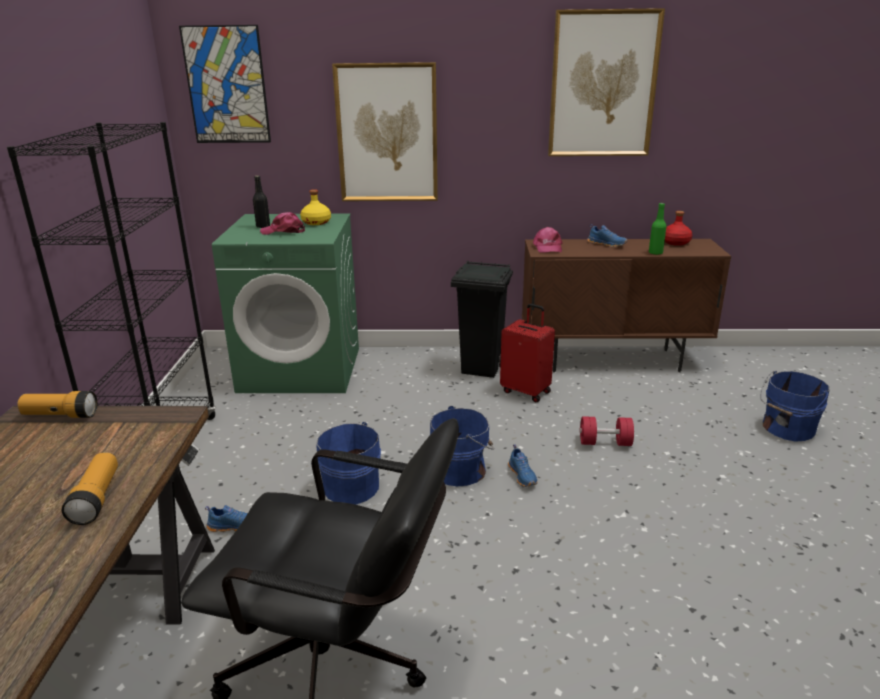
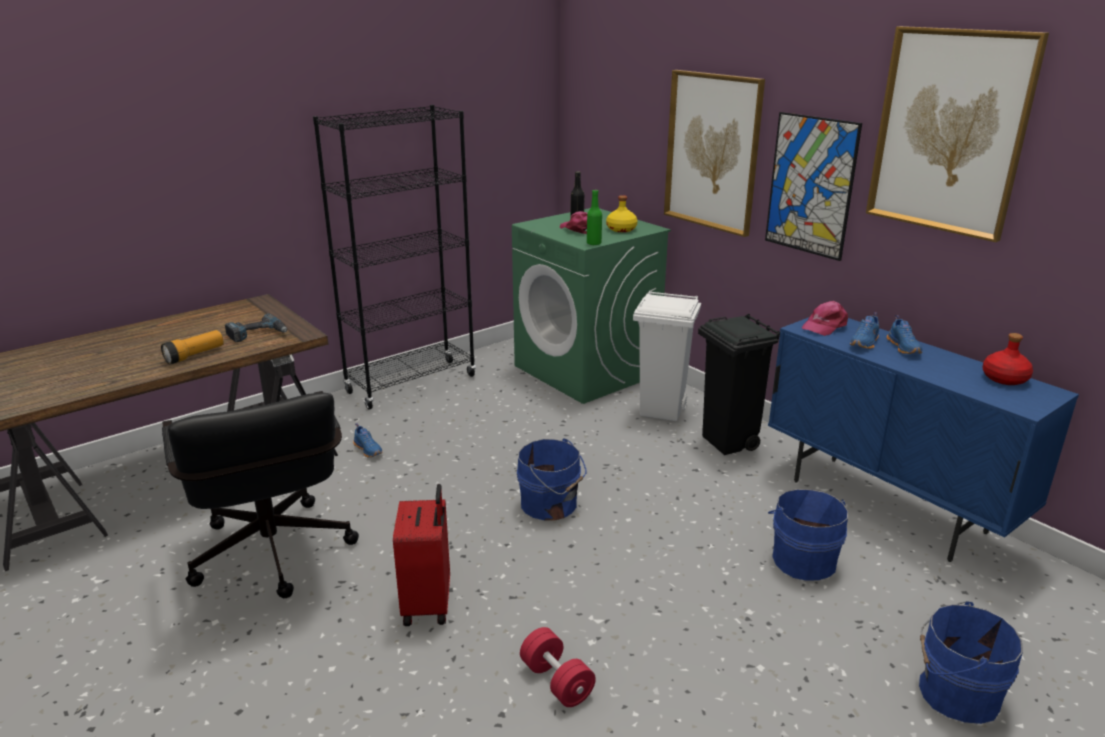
camera: 50 degrees right, 0 degrees up
flashlight [18,391,98,418] -> none
picture [179,25,271,143] -> picture moved to [765,112,862,261]
blue bucket [311,422,381,505] -> blue bucket moved to [768,489,848,581]
red suitcase [500,304,555,402] -> red suitcase moved to [393,484,450,626]
blue shoe [508,444,537,487] -> blue shoe moved to [850,312,879,349]
brown cabinet [522,239,731,372] -> blue cabinet [768,317,1079,562]
red dumbbell [580,416,634,446] -> red dumbbell moved to [520,627,596,707]
green bottle [649,203,666,255] -> green bottle moved to [587,190,602,245]
none -> power drill [225,313,287,342]
none -> white trash can [633,291,701,421]

